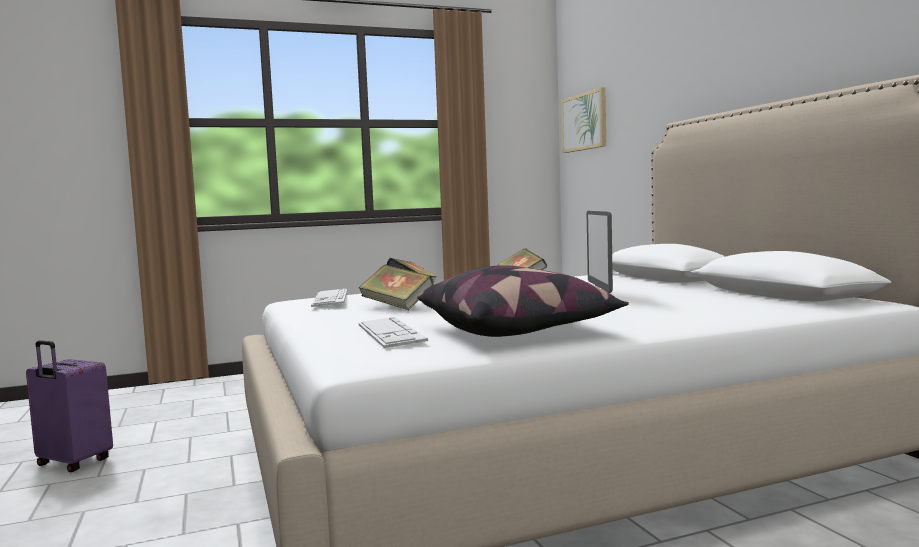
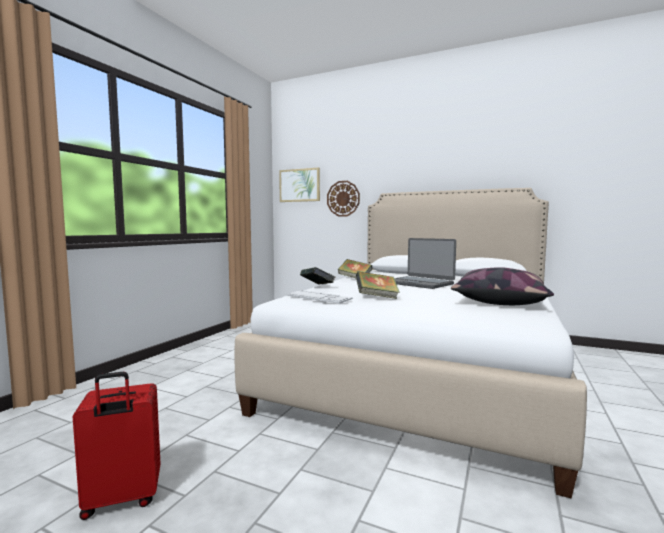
camera: 45 degrees left, 0 degrees up
purple suitcase [26,340,113,473] -> red suitcase [73,372,161,520]
keyboard [359,317,428,348] -> none
none -> wall clock [327,181,360,217]

